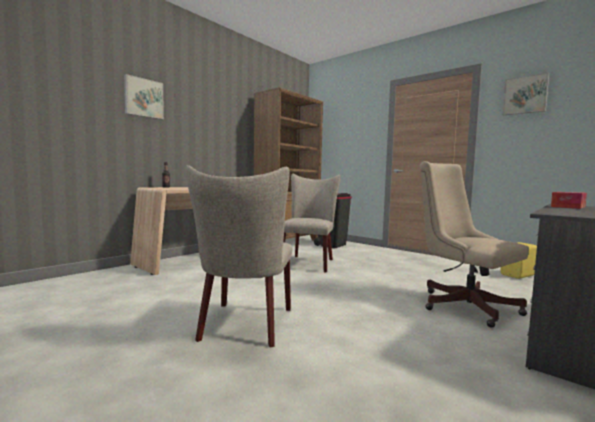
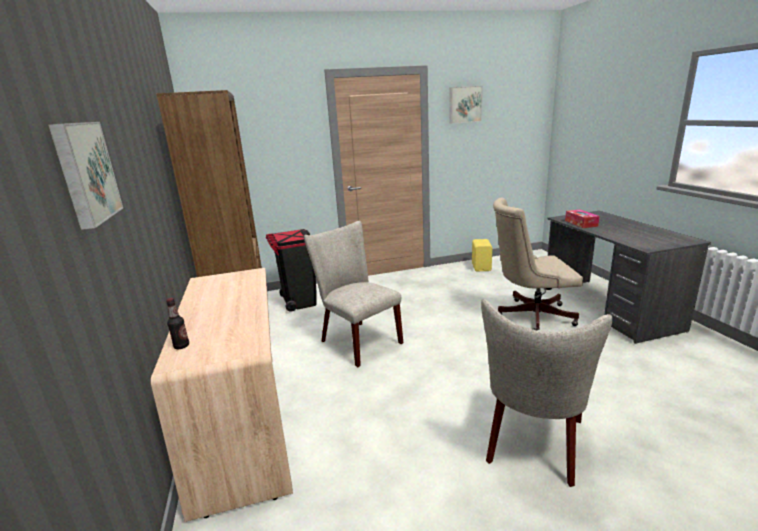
camera: 55 degrees left, 15 degrees up
beige chair [186,165,292,348] -> beige chair turned 75 degrees clockwise [481,299,613,487]

